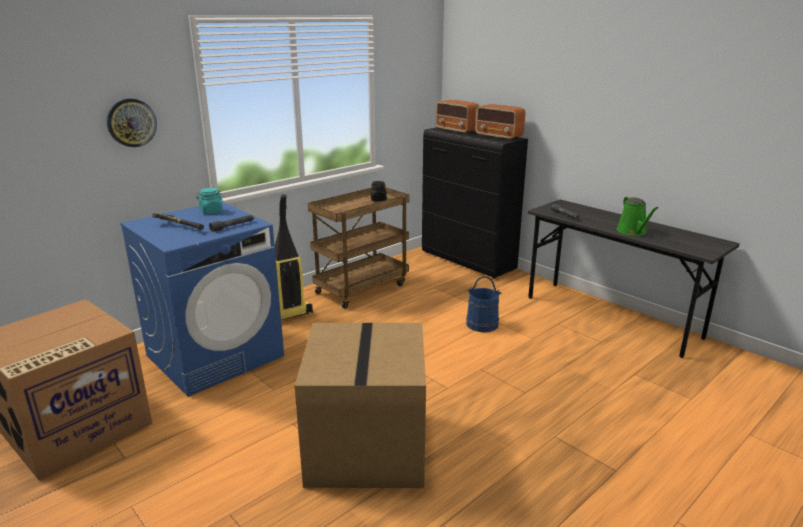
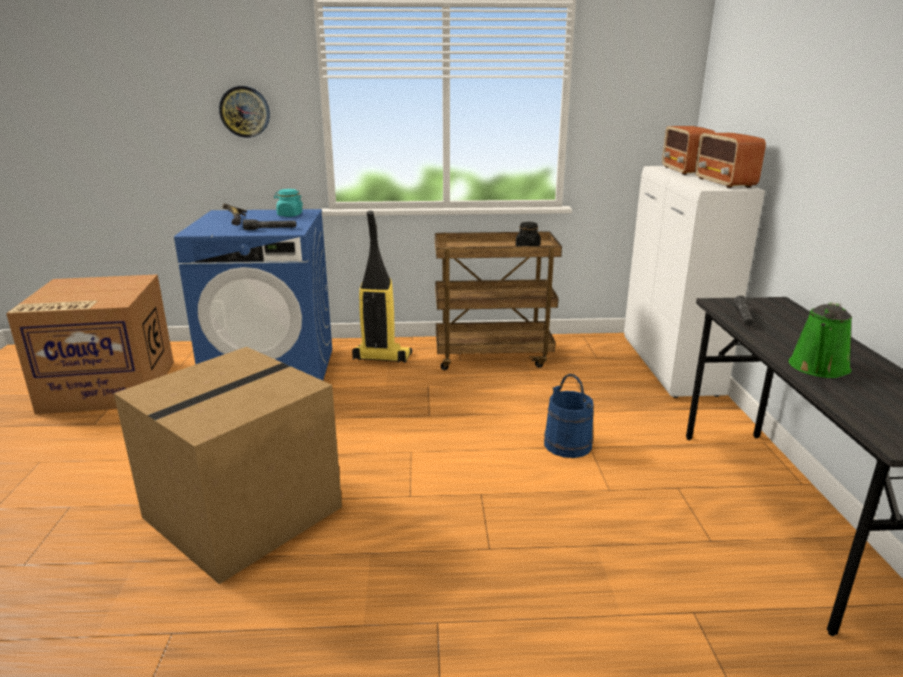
camera: 40 degrees right, 0 degrees up
black cabinet [422,127,528,279] -> white cabinet [624,166,765,398]

